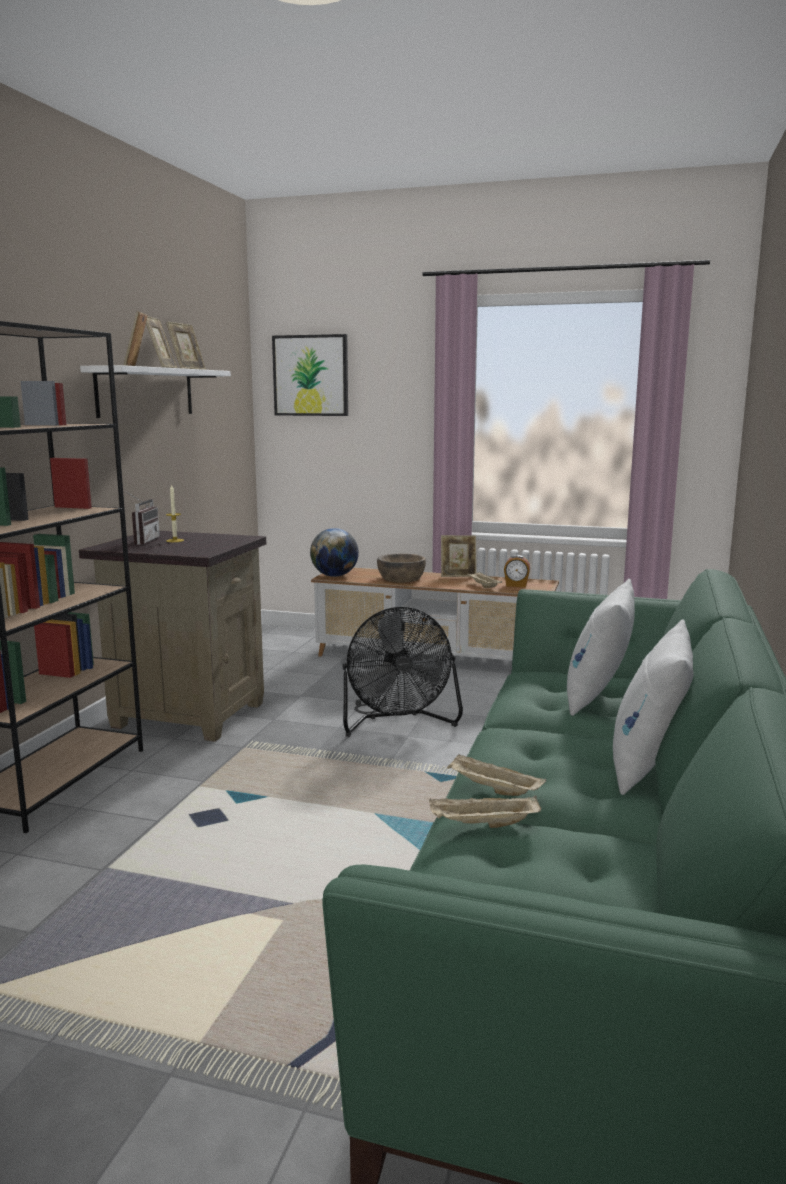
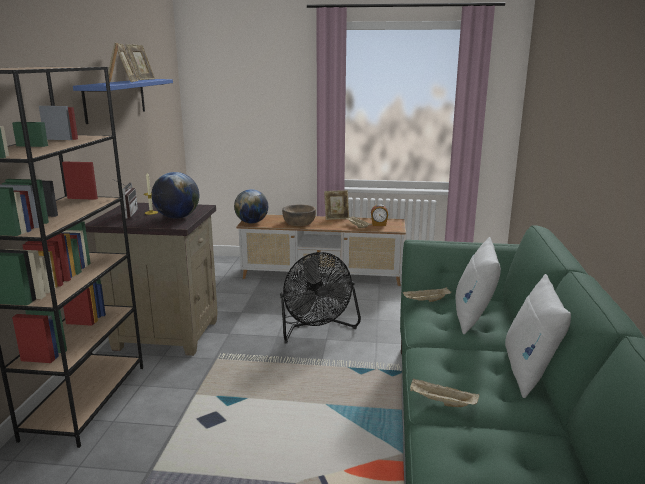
camera: 10 degrees left, 5 degrees up
white shelf [80,365,231,418] -> blue shelf [73,79,173,124]
picture [272,334,348,416] -> none
beige tray [429,795,541,828] -> beige tray moved to [403,287,451,302]
none -> globe [151,172,199,219]

